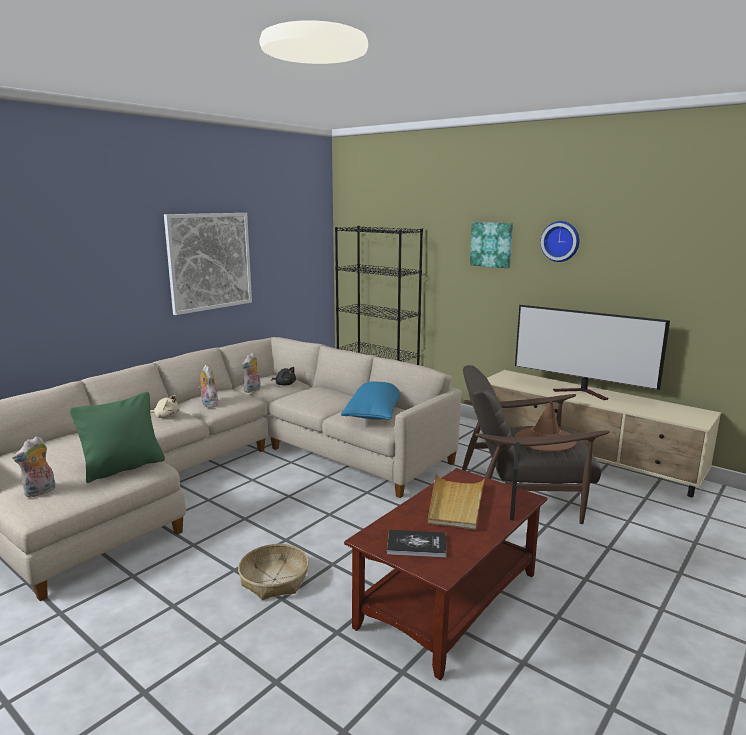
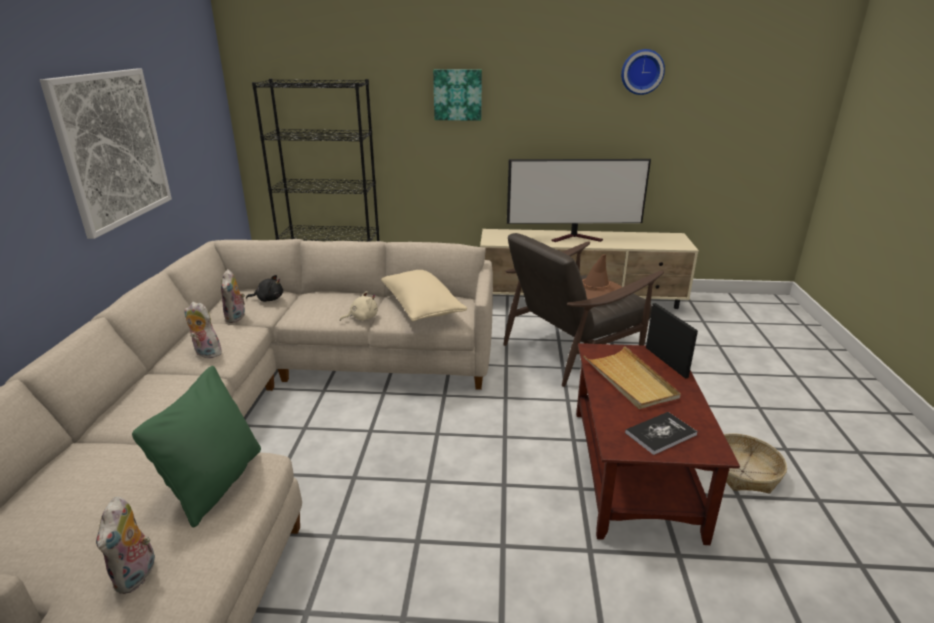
camera: 35 degrees left, 10 degrees up
beige plush toy [150,395,179,418] -> beige plush toy moved to [340,291,378,321]
basket [238,544,309,600] -> basket moved to [712,433,787,494]
blue pillow [341,382,401,420] -> beige pillow [381,270,467,321]
wall clock [540,221,580,262] -> wall clock moved to [621,49,665,95]

